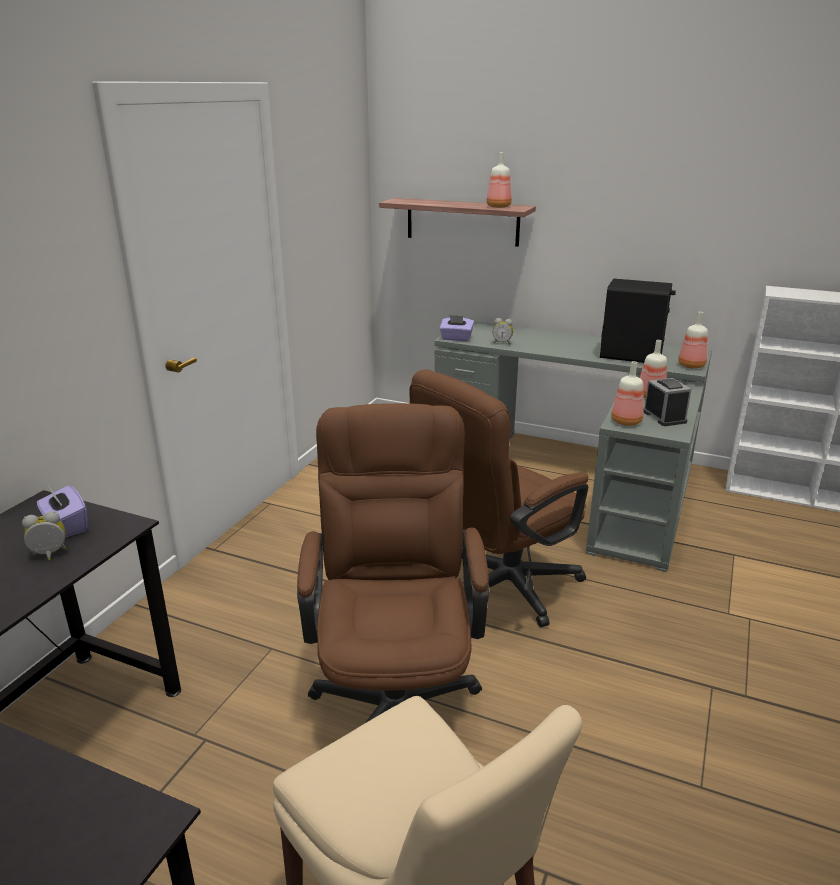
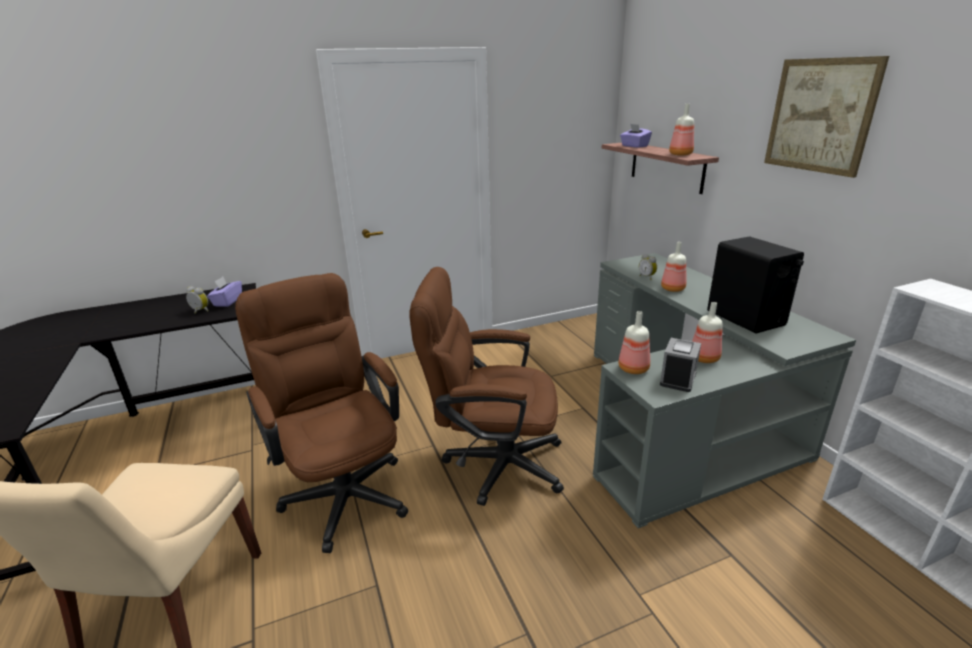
camera: 45 degrees right, 0 degrees up
brown office chair [297,403,489,723] -> brown office chair turned 75 degrees counterclockwise [235,273,408,553]
purple tissue box [439,315,474,341] -> purple tissue box moved to [620,124,652,148]
bottle [678,312,708,369] -> bottle moved to [661,242,686,292]
none -> picture [764,56,889,178]

